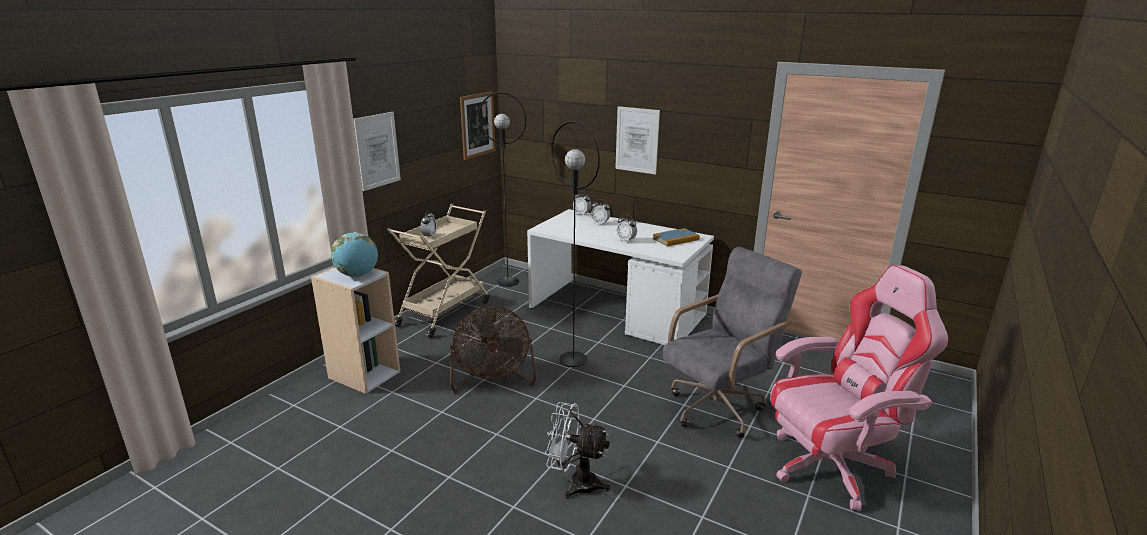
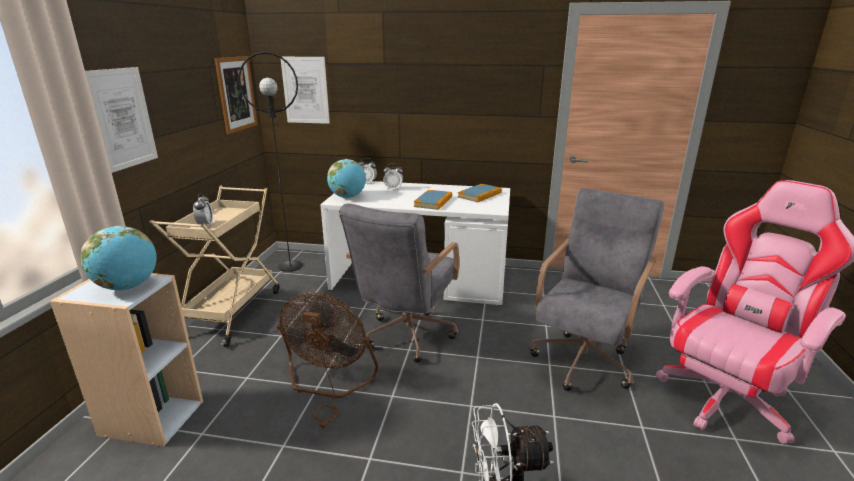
camera: 20 degrees left, 0 degrees up
brown fan [450,306,536,394] -> brown fan turned 135 degrees counterclockwise [276,293,378,428]
black floor lamp [551,121,600,367] -> grey office chair [339,203,459,363]
picture [615,106,660,174] -> picture moved to [280,57,330,124]
alarm clock [617,214,637,242] -> book [414,190,452,210]
none -> globe [327,159,366,198]

